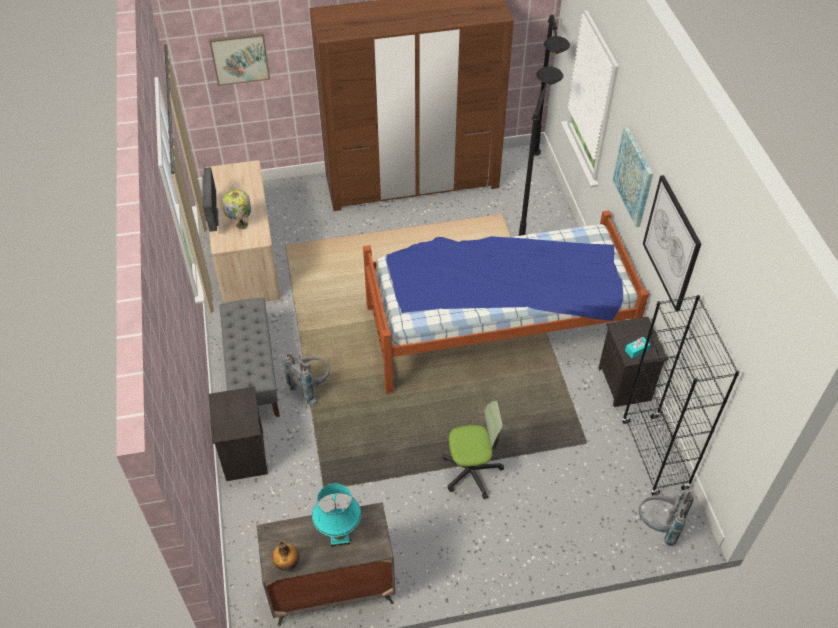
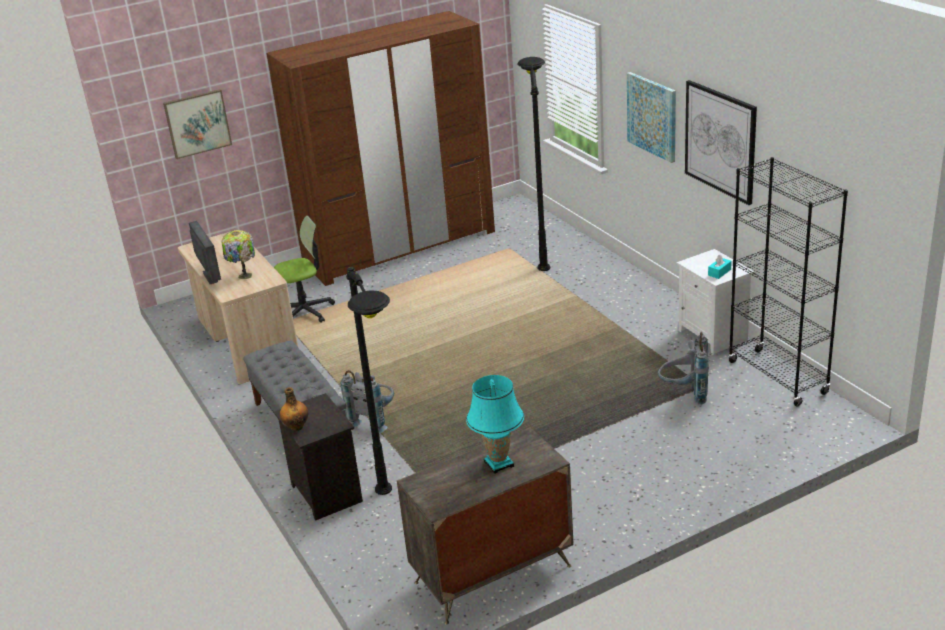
camera: 15 degrees left, 20 degrees down
bottle [272,540,299,571] -> bottle moved to [280,387,308,431]
bed [363,210,649,394] -> none
office chair [442,400,504,499] -> office chair moved to [274,216,335,323]
black floor lamp [534,15,570,156] -> black floor lamp moved to [346,267,392,495]
black nightstand [599,317,668,407] -> white nightstand [677,249,754,354]
grey backpack [639,491,694,546] -> grey backpack moved to [658,332,709,404]

